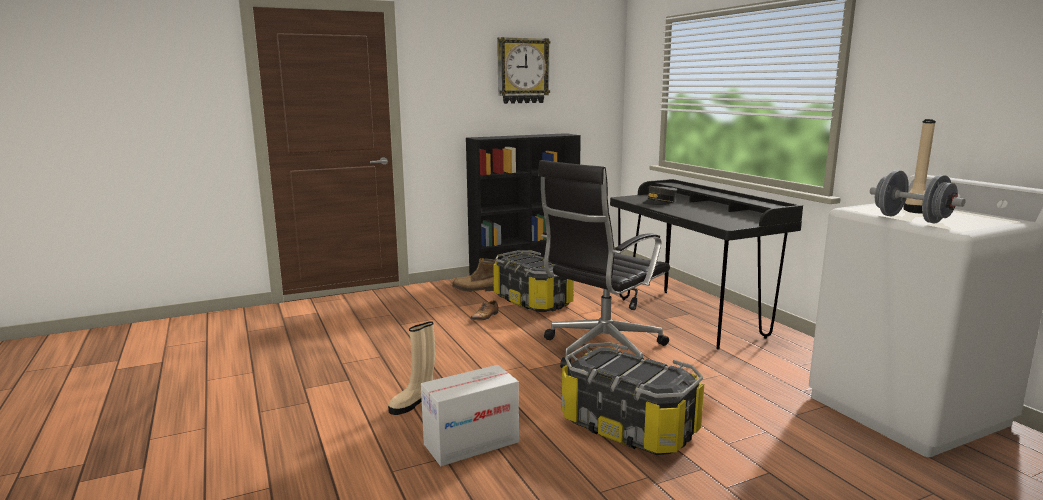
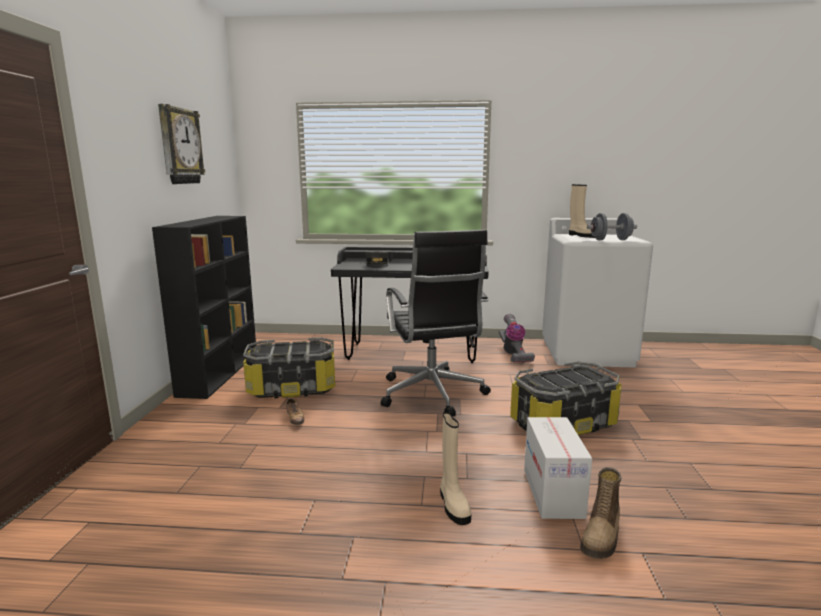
camera: 60 degrees left, 0 degrees up
boot [452,258,496,292] -> boot moved to [580,467,622,559]
none -> vacuum cleaner [499,314,535,363]

